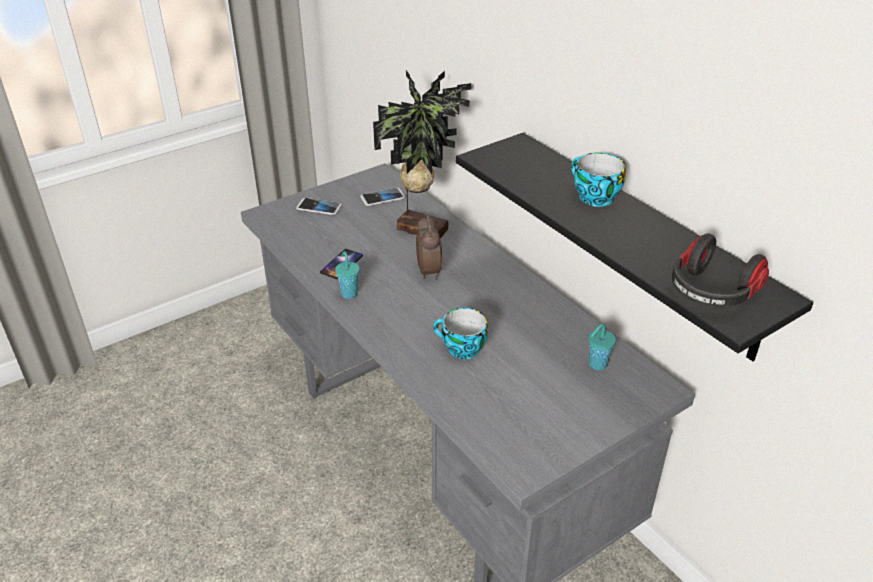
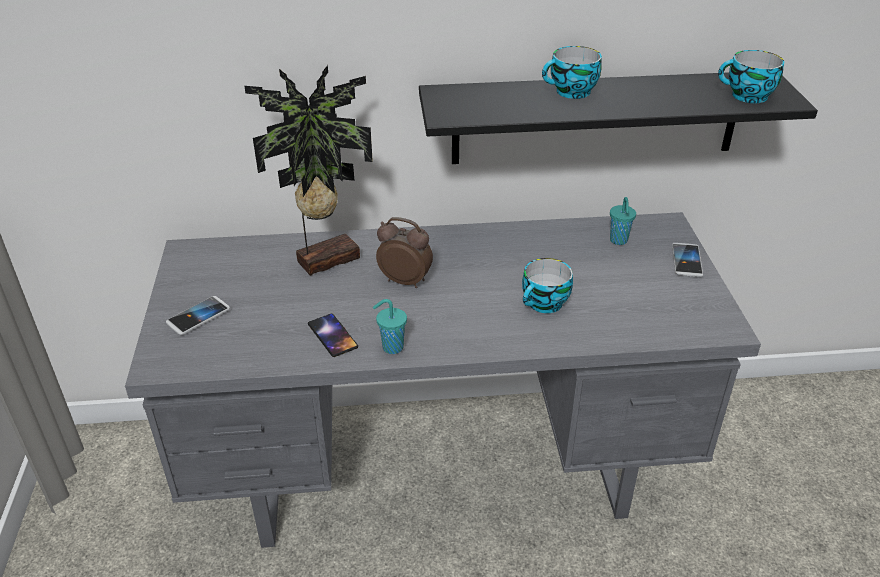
camera: 60 degrees left, 0 degrees up
phone [360,188,405,206] -> phone moved to [672,243,703,277]
headphones [672,233,769,308] -> cup [718,50,784,103]

